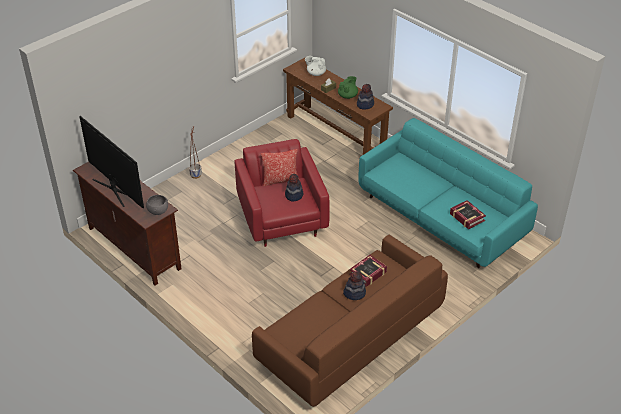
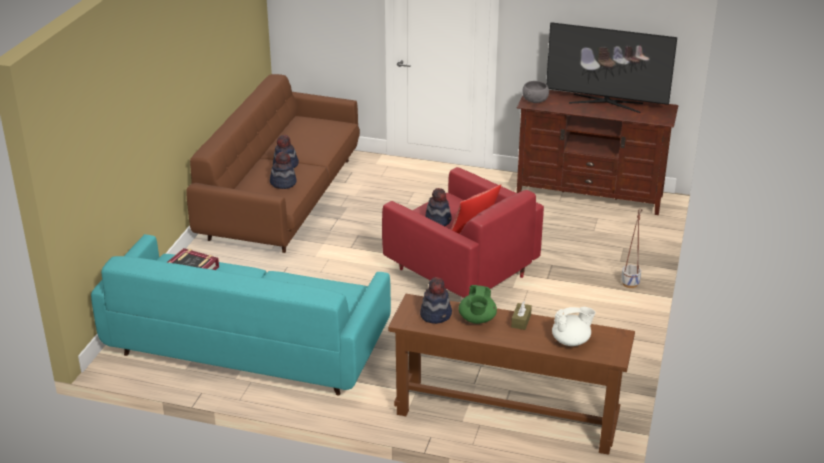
camera: 150 degrees right, 10 degrees down
book [349,255,387,287] -> hat [270,152,297,189]

